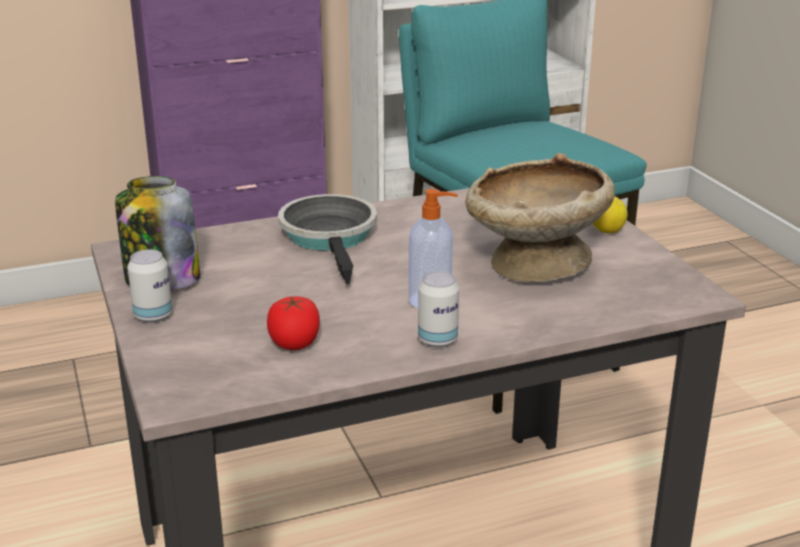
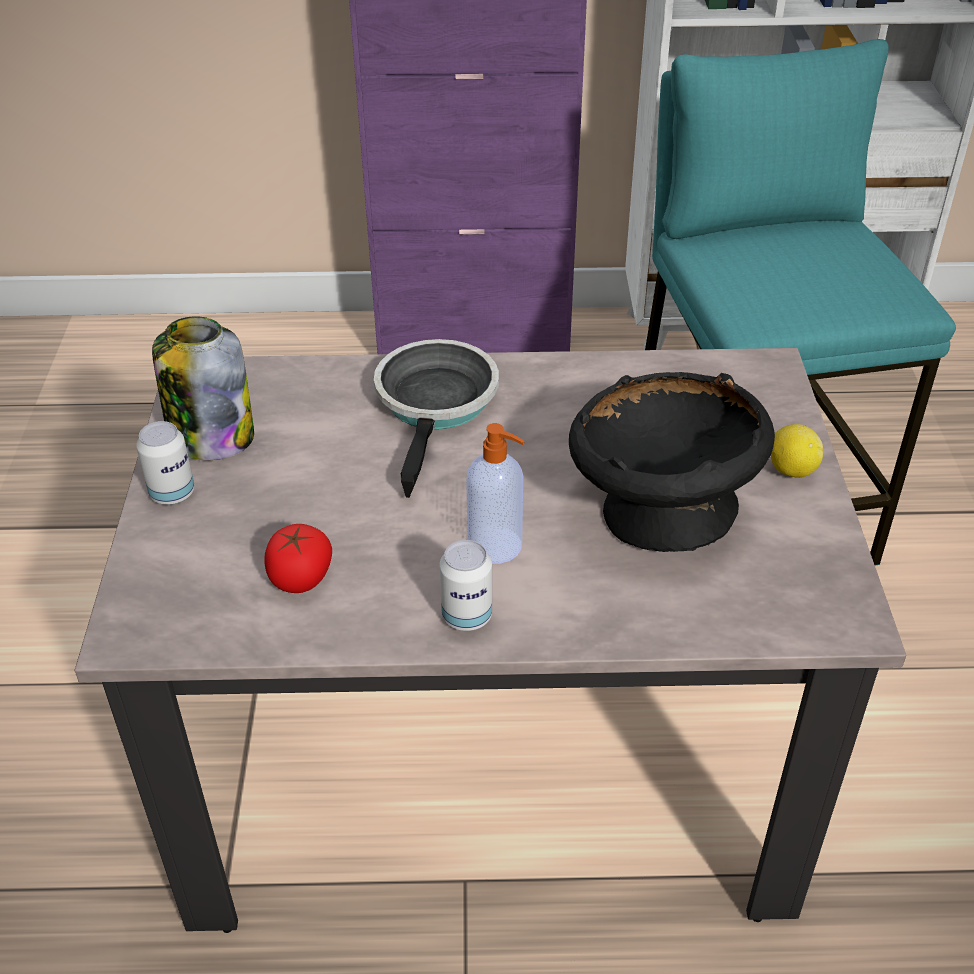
camera: 20 degrees right, 15 degrees up
beige bowl [466,153,615,282] -> black bowl [569,372,775,552]

